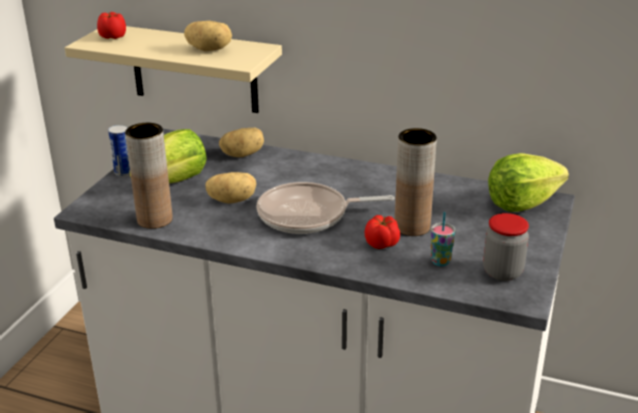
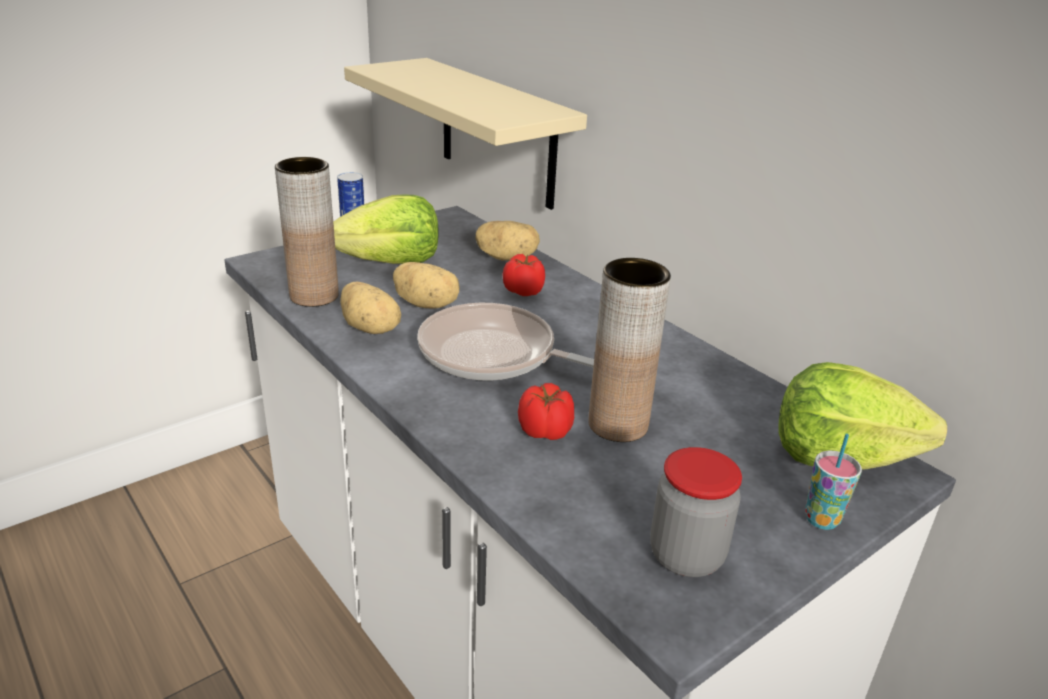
camera: 30 degrees right, 0 degrees up
tomato [97,12,126,39] -> tomato moved to [503,254,545,296]
potato [184,21,232,51] -> potato moved to [340,282,401,334]
cup [431,212,455,266] -> cup moved to [805,434,862,530]

